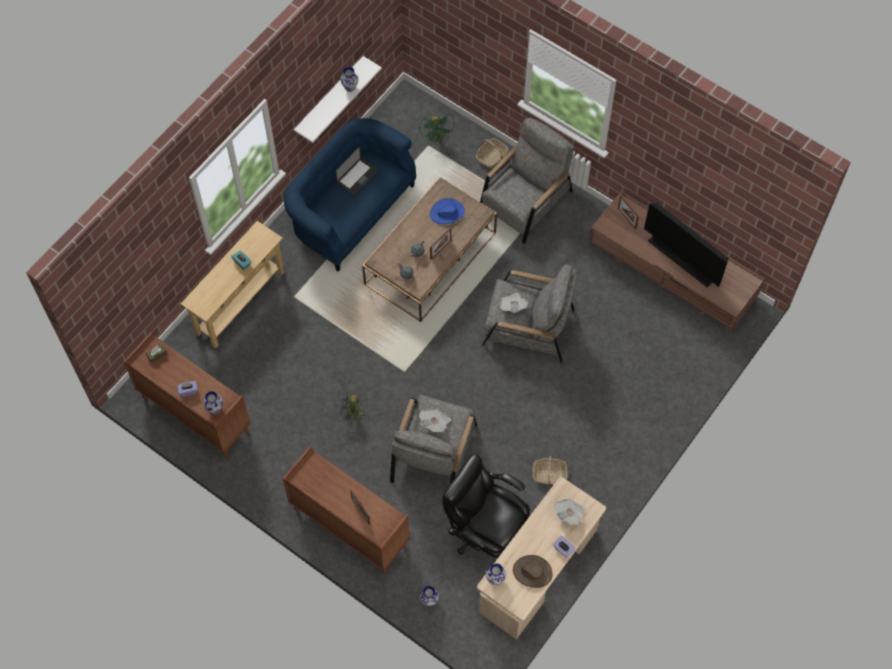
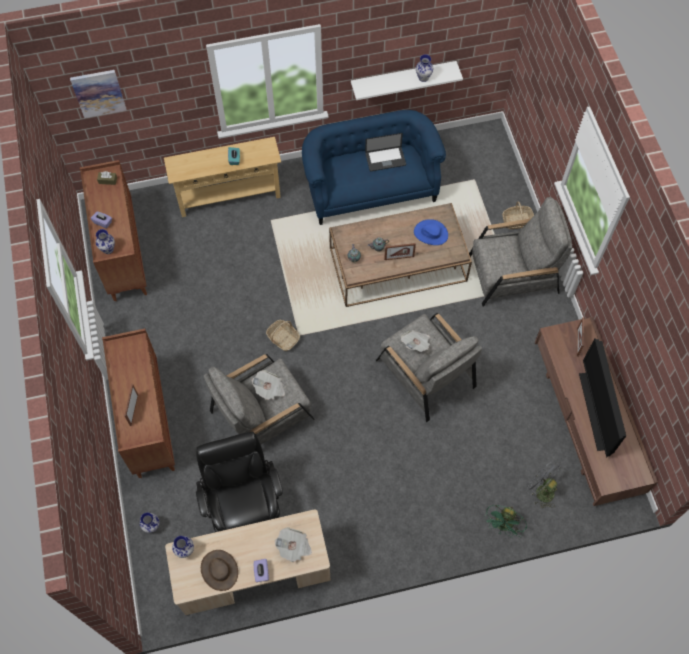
camera: 40 degrees right, 0 degrees up
grey fan [336,380,368,425] -> grey fan moved to [526,461,561,508]
green fan [419,112,455,144] -> green fan moved to [484,505,527,538]
basket [532,455,568,484] -> basket moved to [266,320,300,351]
none -> picture [70,70,126,118]

